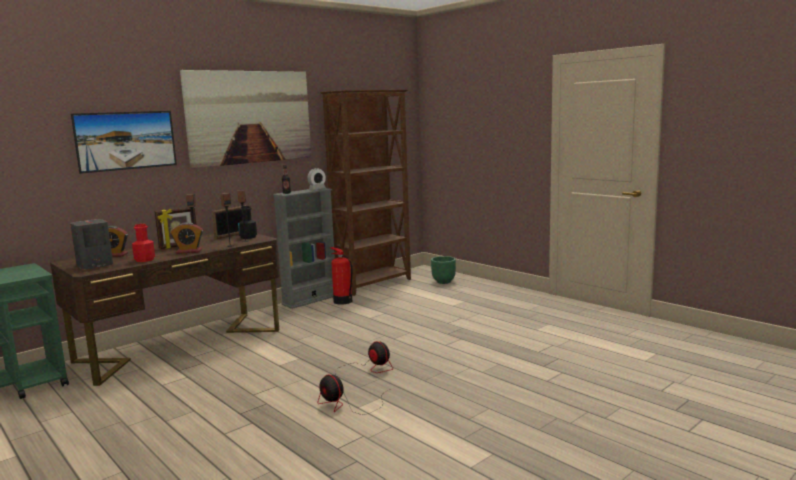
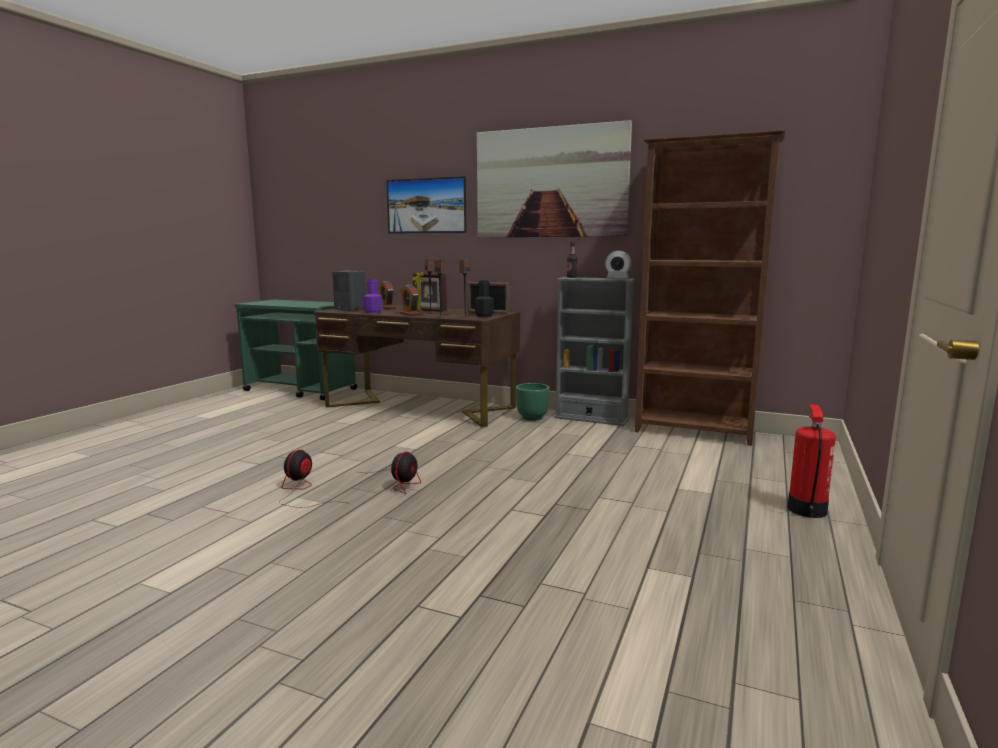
camera: 65 degrees right, 0 degrees up
red bottle [132,224,155,262] -> purple bottle [363,279,382,313]
fire extinguisher [331,247,352,305] -> fire extinguisher moved to [788,404,836,518]
green planter [431,256,456,284] -> green planter moved to [516,383,550,421]

